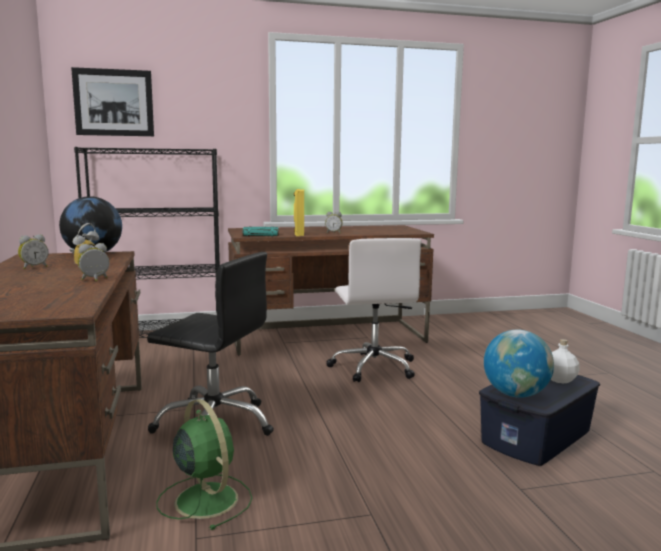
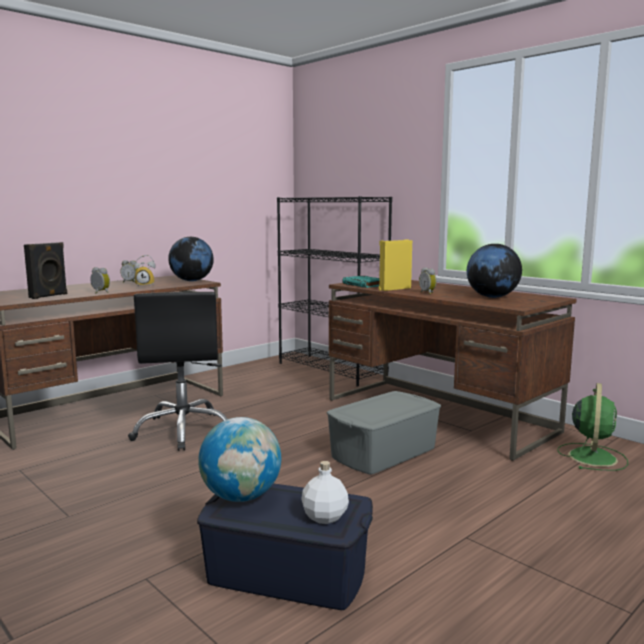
camera: 60 degrees right, 0 degrees up
picture [71,67,154,136] -> none
green fan [156,399,252,530] -> green fan moved to [558,383,628,471]
white office chair [326,238,422,382] -> grey storage box [327,391,441,475]
none -> black speaker [24,242,67,299]
none -> globe [467,244,522,298]

